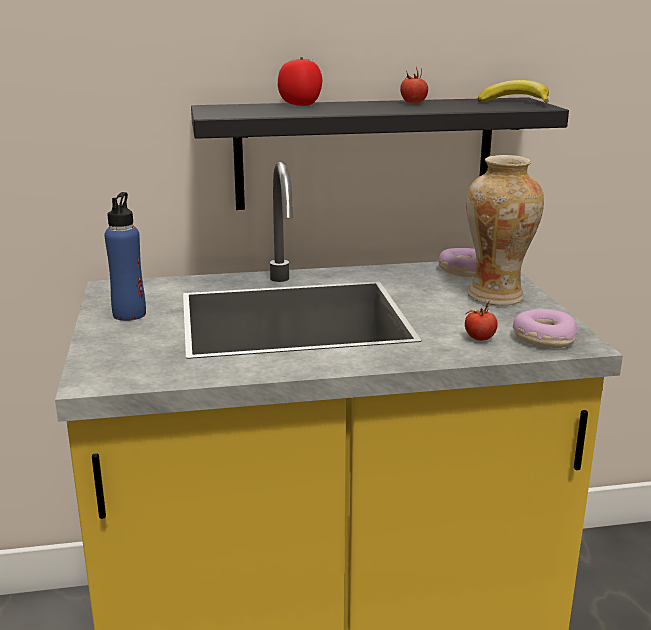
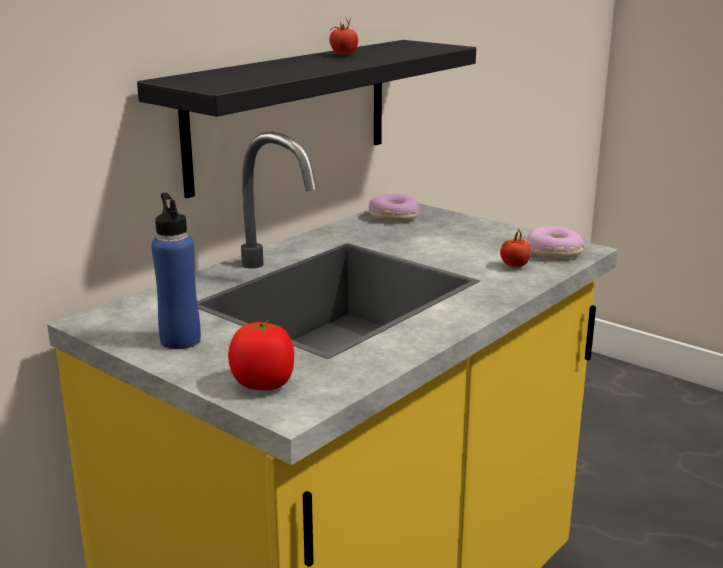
camera: 40 degrees left, 0 degrees up
tomato [278,57,322,106] -> tomato moved to [228,319,294,390]
vase [466,155,544,306] -> none
banana [478,80,549,103] -> none

